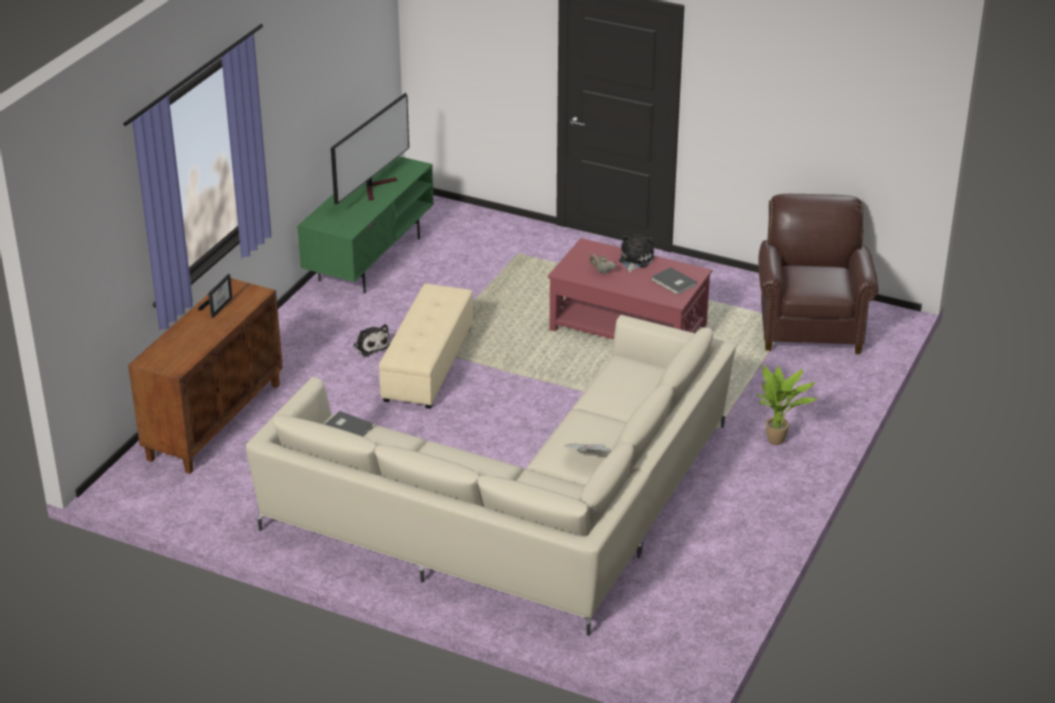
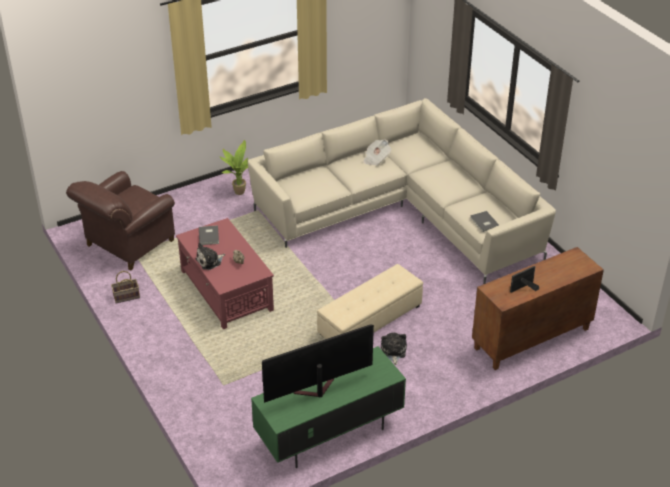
camera: 145 degrees left, 5 degrees up
none -> basket [111,271,140,304]

